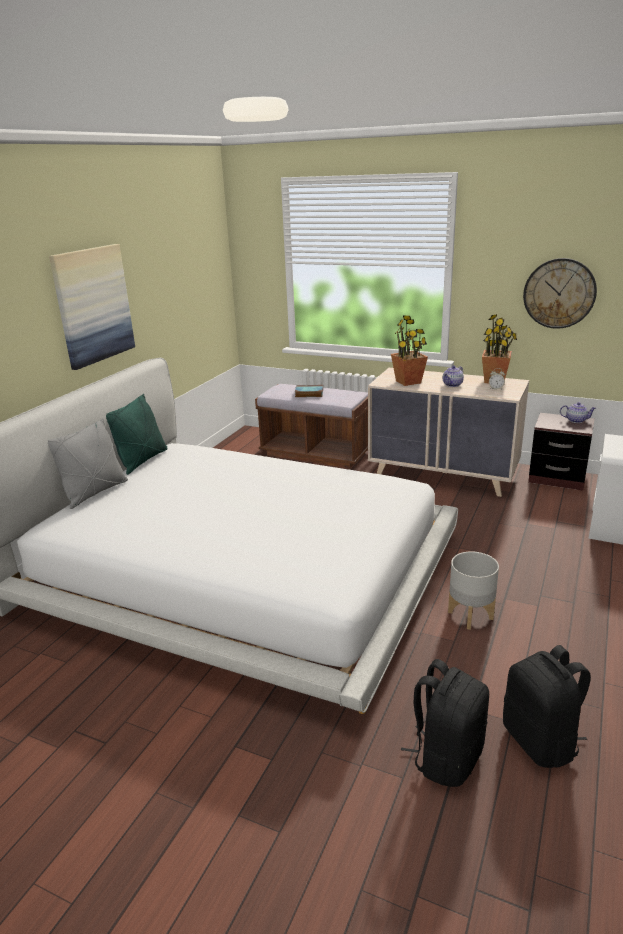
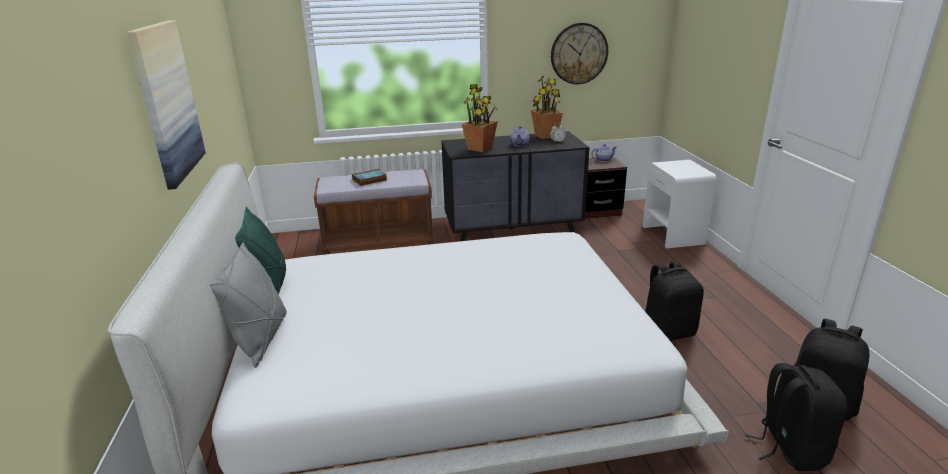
camera: 35 degrees left, 0 degrees up
beige dresser [368,368,529,497] -> black dresser [441,131,590,241]
grey planter [448,551,499,630] -> black backpack [645,261,704,341]

